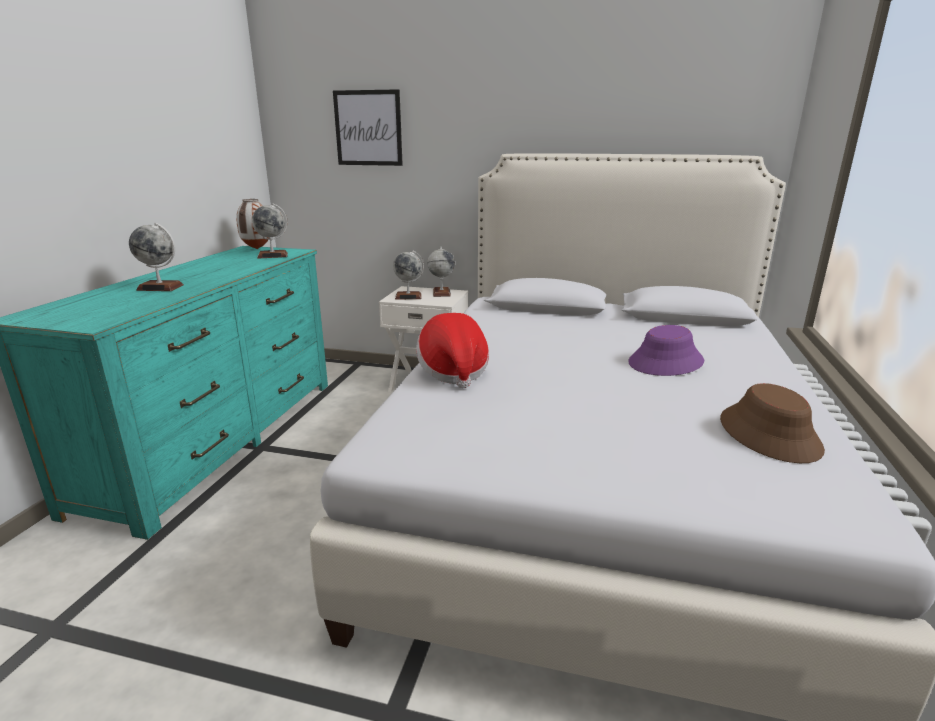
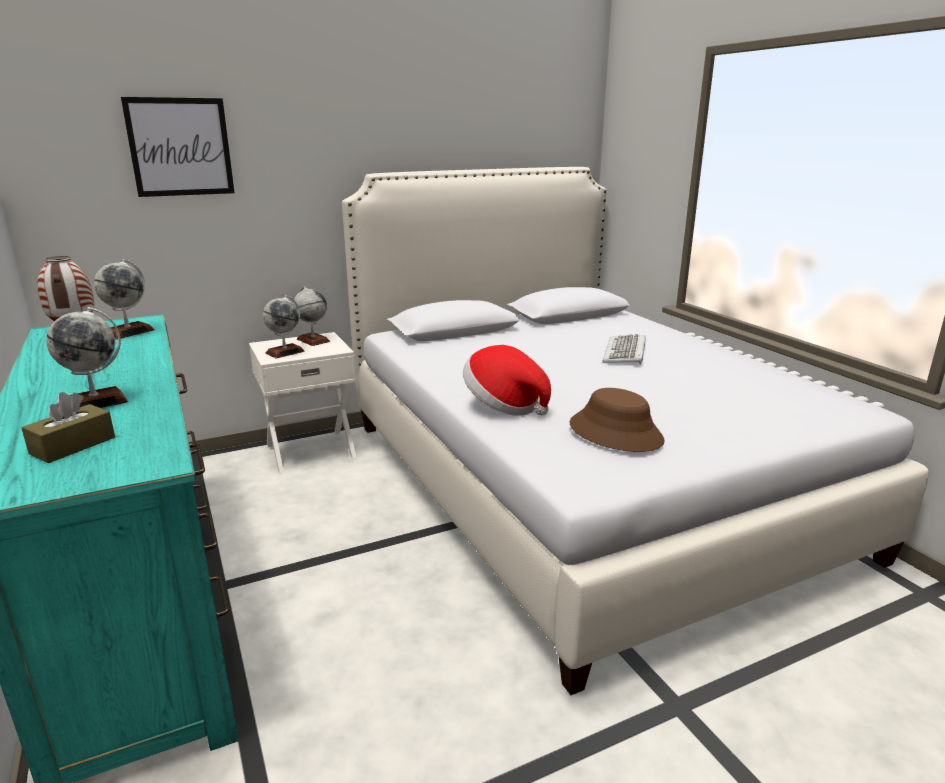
camera: 40 degrees left, 0 degrees up
purple hat [628,325,704,376] -> keyboard [603,334,646,364]
brown hat [720,383,825,463] -> brown hat moved to [570,388,665,452]
none -> brown tissue box [21,392,115,463]

